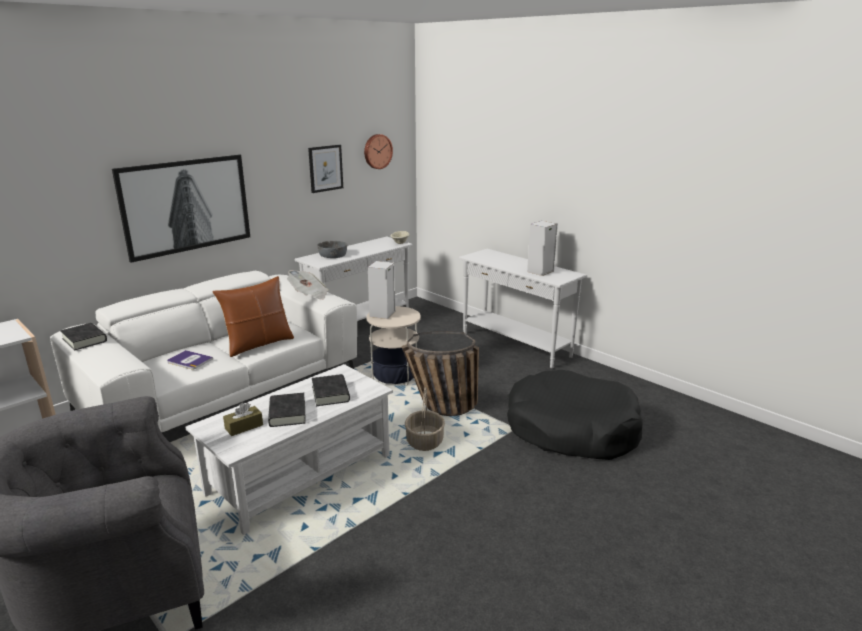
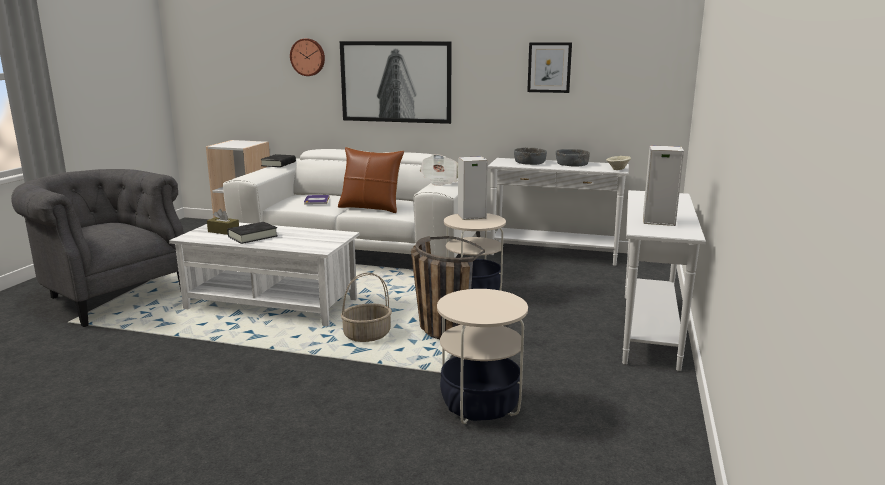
camera: 60 degrees right, 5 degrees down
black book [312,374,350,406] -> none
wall clock [364,134,393,169] -> wall clock moved to [290,38,325,76]
black dog bed [507,370,643,460] -> beige side table [437,289,528,424]
none -> grey bowl [556,149,590,167]

